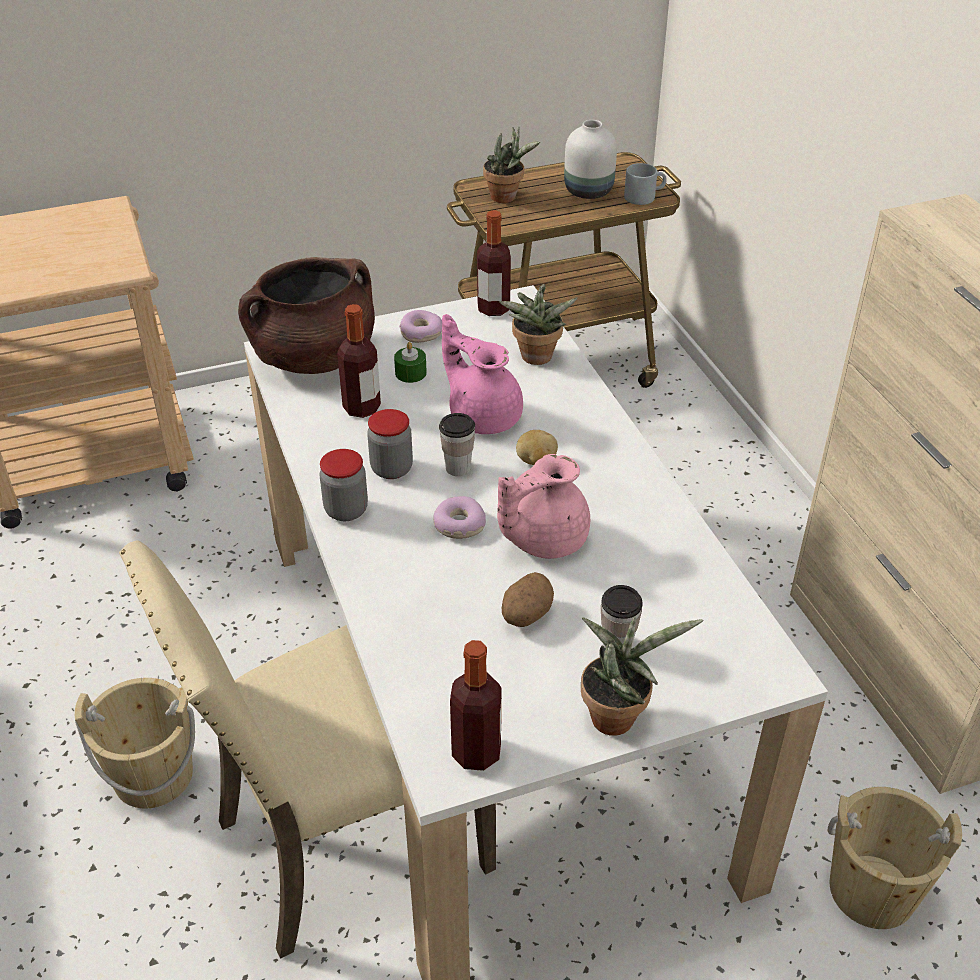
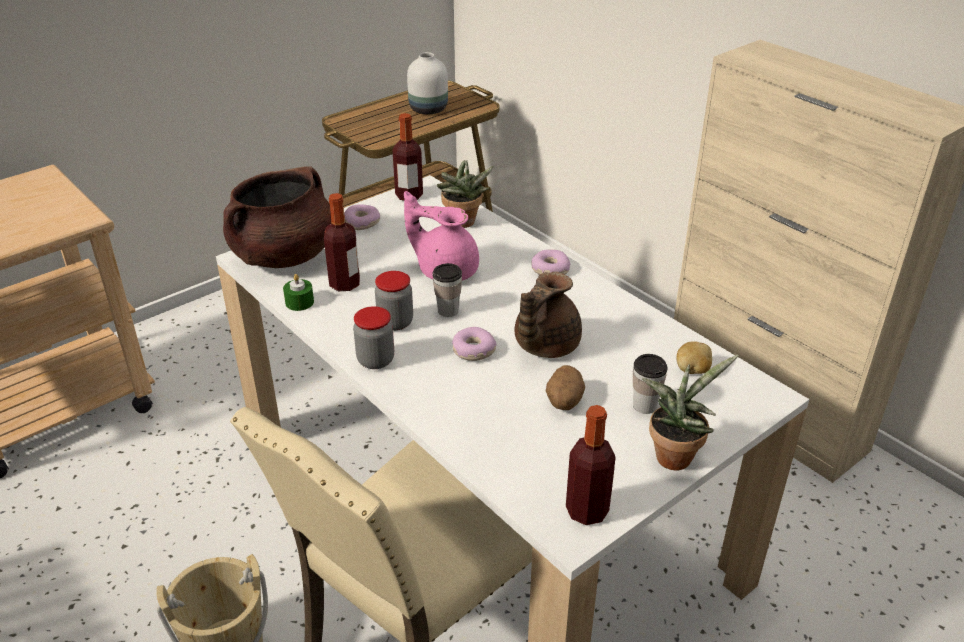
camera: 20 degrees left, 5 degrees down
green candle [394,342,427,383] -> green candle moved to [283,274,314,311]
potted plant [483,127,540,203] -> none
pink teapot [497,454,590,559] -> brown teapot [515,272,582,358]
potato [516,430,558,465] -> potato moved to [677,341,712,374]
grey mug [624,163,667,205] -> none
beige bucket [828,787,962,929] -> none
none -> donut [531,249,570,275]

